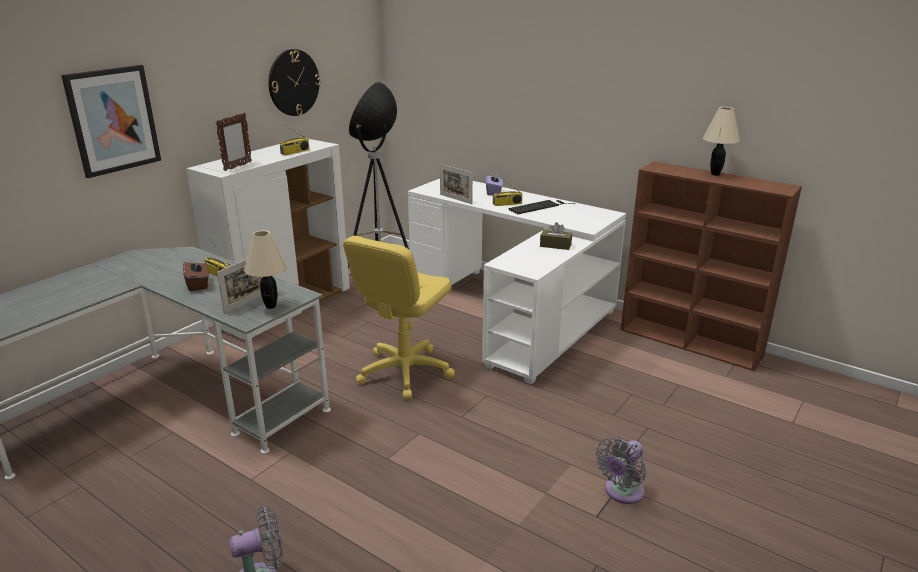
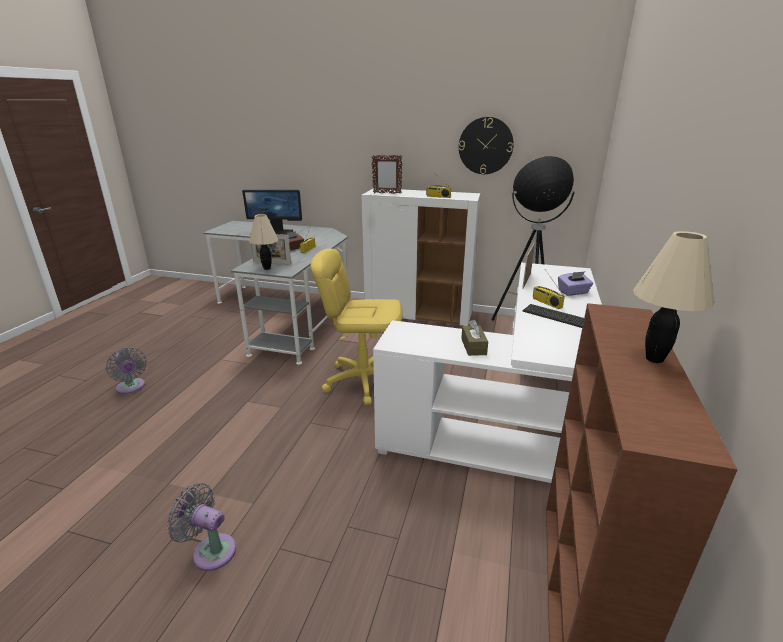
camera: 70 degrees right, 0 degrees up
picture [61,65,161,178] -> none
none -> monitor [242,190,302,235]

